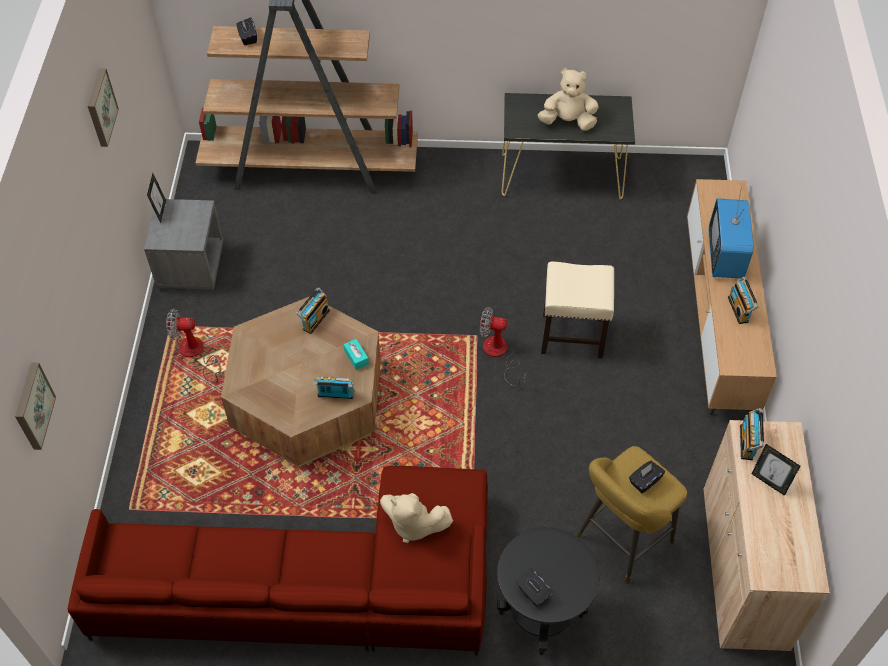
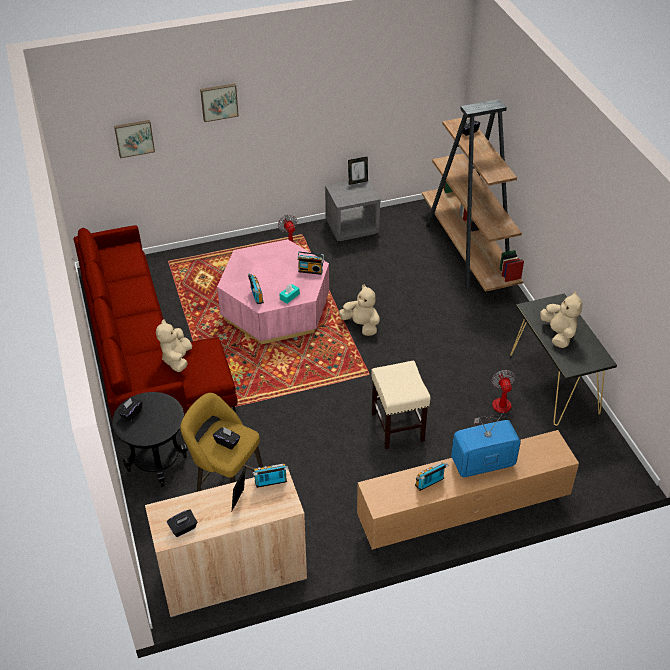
camera: 70 degrees right, 10 degrees down
picture [88,68,119,147] -> picture moved to [200,83,239,122]
brown coffee table [221,296,381,467] -> pink coffee table [217,239,329,344]
fan [480,307,526,387] -> fan moved to [474,370,516,426]
none -> black tissue box [167,509,197,537]
none -> beige plush toy [339,284,380,336]

